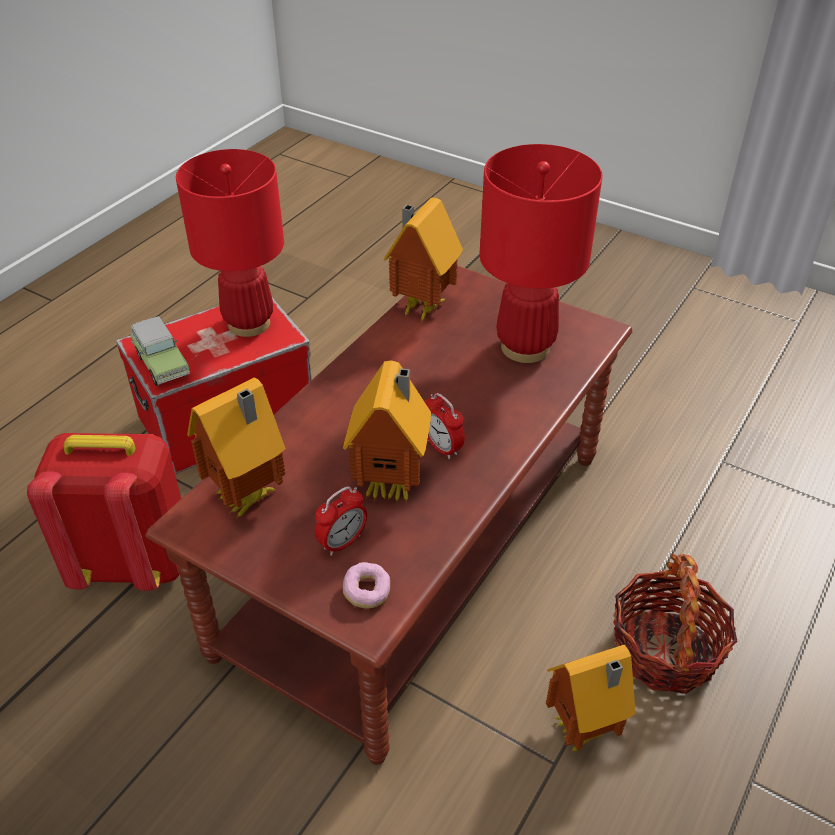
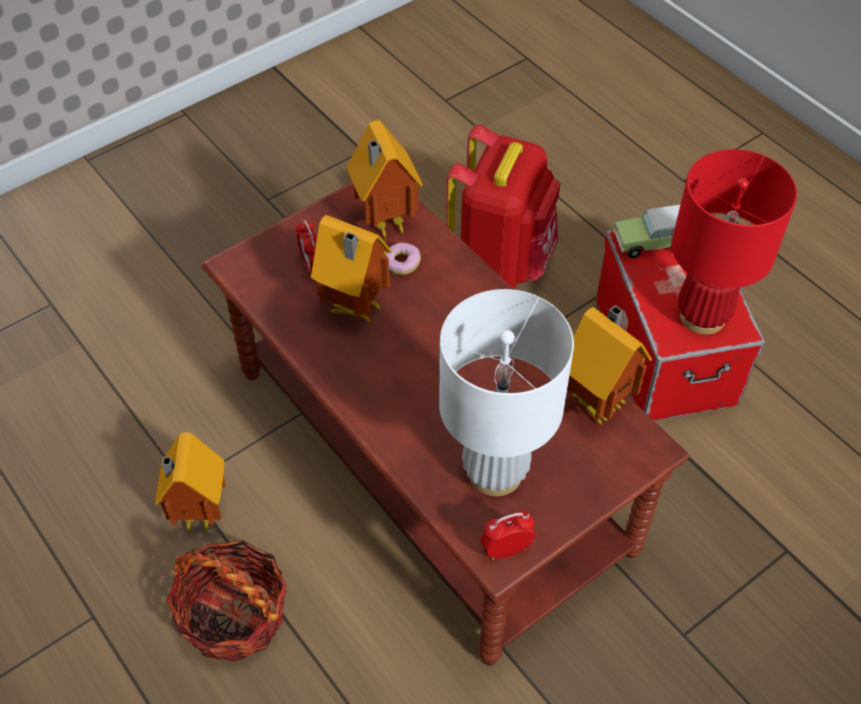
camera: 110 degrees right, 10 degrees up
donut [343,562,390,609] -> donut moved to [386,242,421,275]
alarm clock [425,393,465,459] -> alarm clock moved to [481,511,535,560]
red table lamp [480,144,603,363] -> white table lamp [439,289,574,496]

